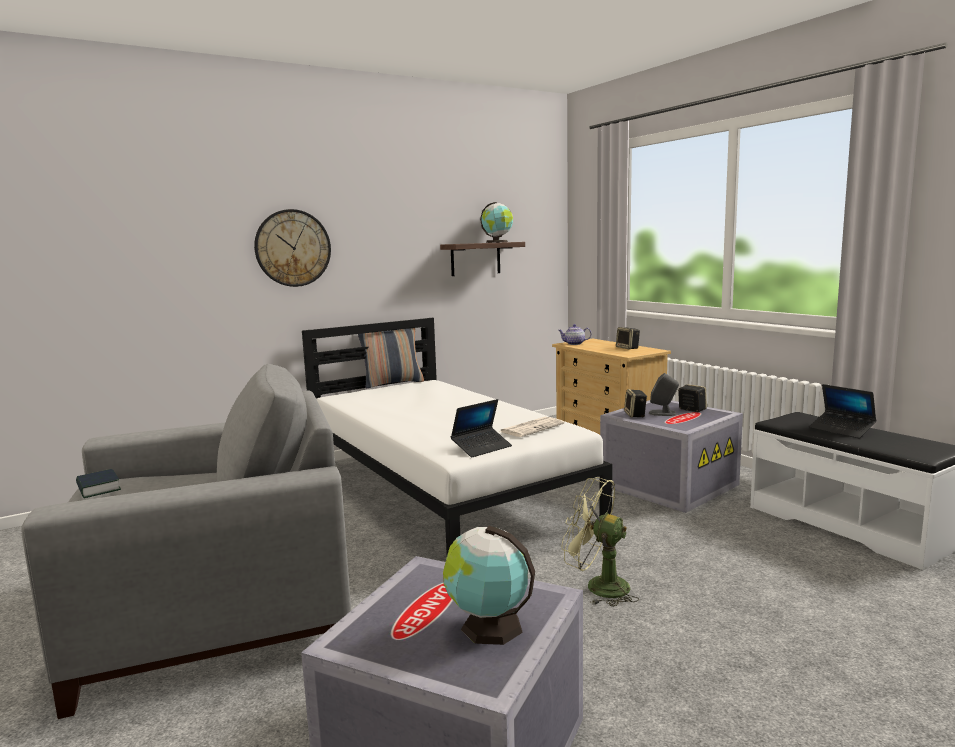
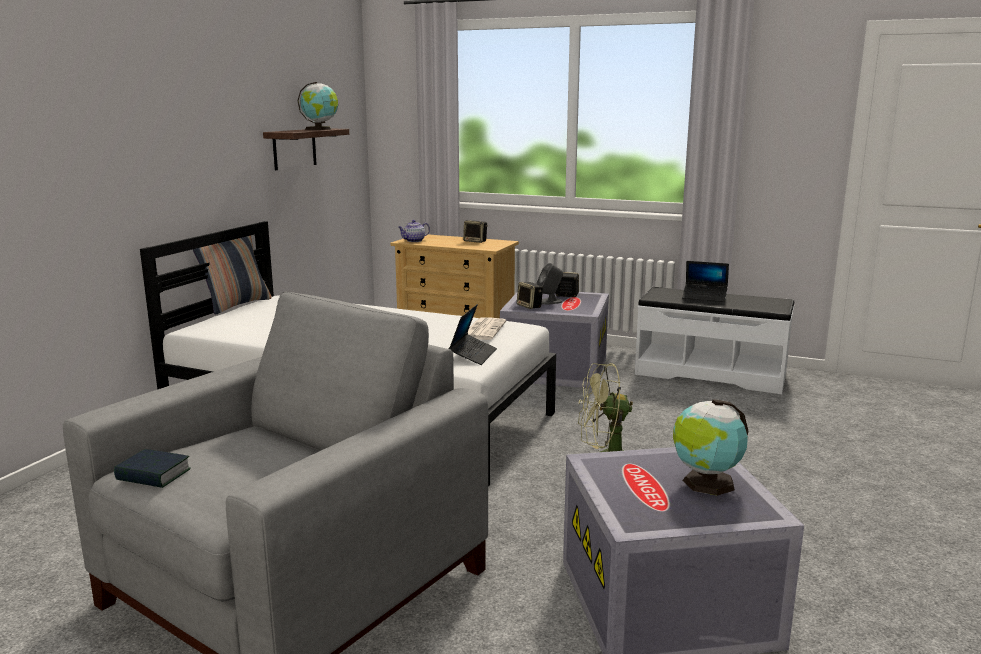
camera: 35 degrees left, 5 degrees up
wall clock [254,209,331,287] -> none

